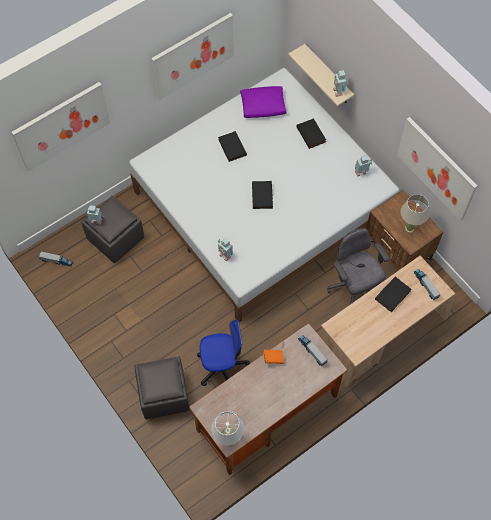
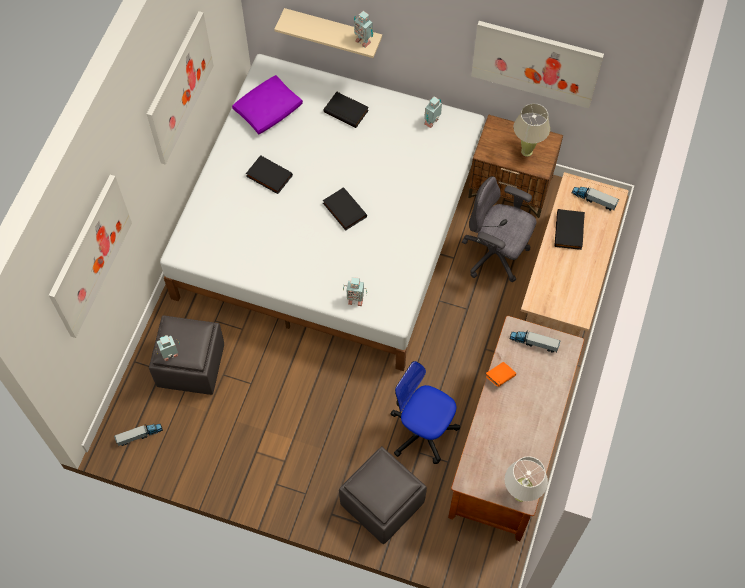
camera: 35 degrees left, 0 degrees up
office chair [197,319,250,386] -> office chair turned 105 degrees counterclockwise [391,361,460,464]

